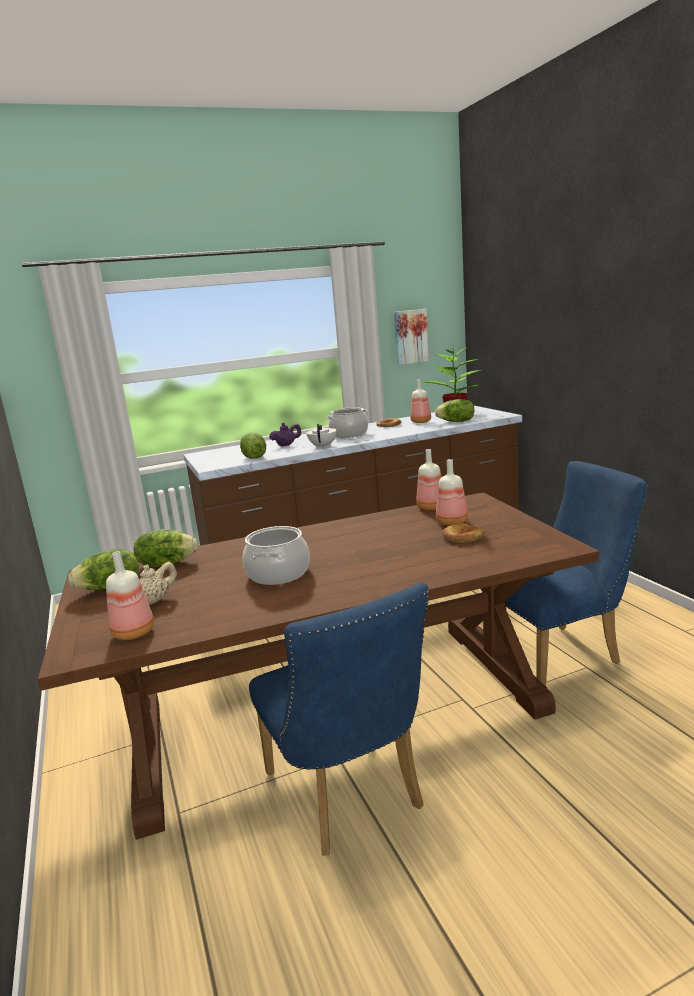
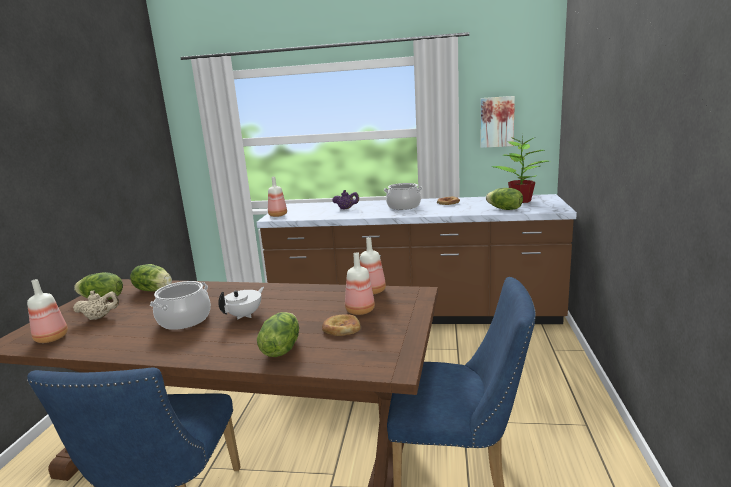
camera: 30 degrees right, 0 degrees up
lettuce [240,432,266,459] -> lettuce moved to [257,312,299,357]
white teapot [306,424,337,449] -> white teapot moved to [218,287,264,319]
bottle [410,379,431,423] -> bottle moved to [268,177,287,217]

